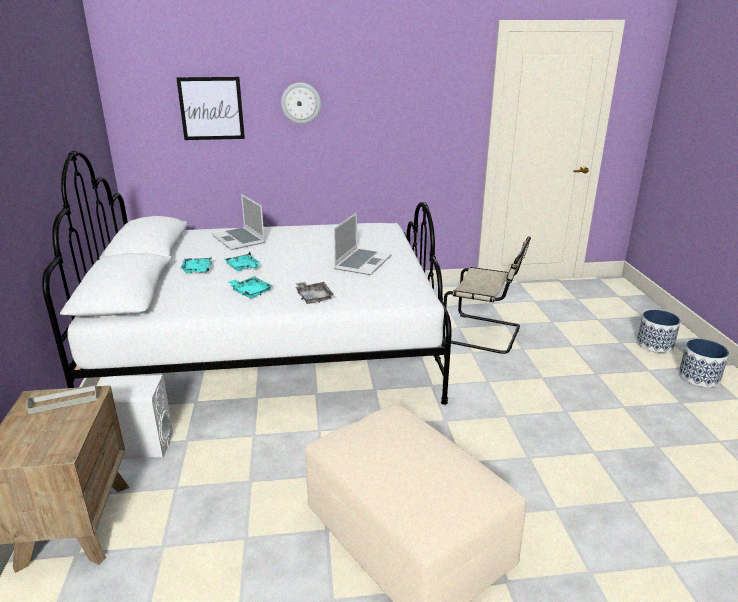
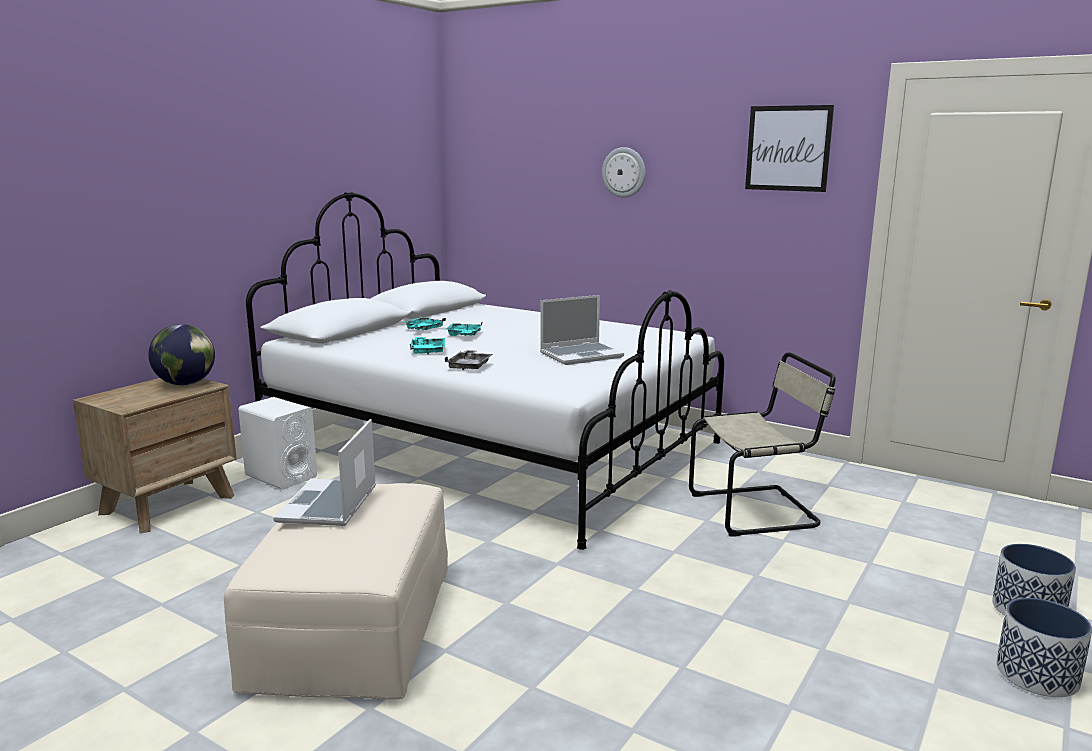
camera: 40 degrees right, 10 degrees down
grey tray [27,385,97,414] -> globe [148,324,215,385]
picture [176,77,245,140] -> picture moved to [745,105,834,192]
laptop [212,194,265,250] -> laptop moved to [273,419,376,526]
beige chair [443,236,531,354] -> beige chair turned 75 degrees counterclockwise [689,352,836,537]

